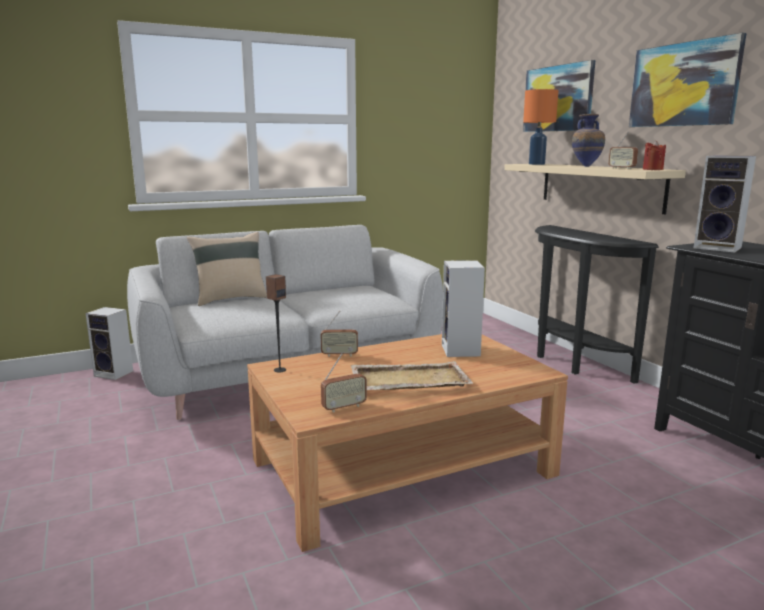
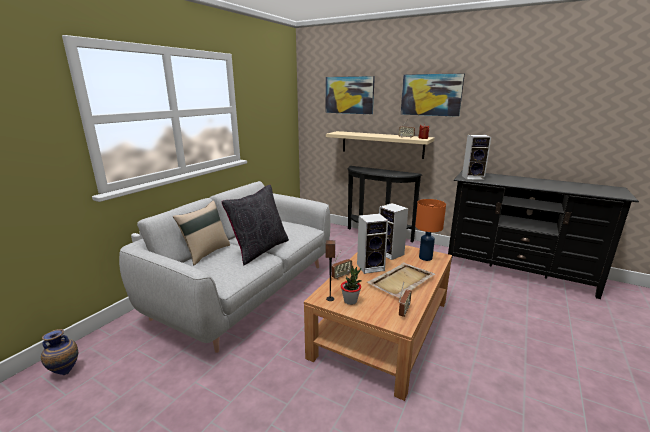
camera: 35 degrees left, 5 degrees up
speaker [85,307,133,380] -> speaker moved to [357,213,388,274]
orange table lamp [523,89,559,165] -> orange table lamp moved to [415,199,446,261]
vase [572,114,605,167] -> vase moved to [41,329,78,375]
none -> black pillow [221,185,289,265]
none -> potted plant [341,266,362,305]

